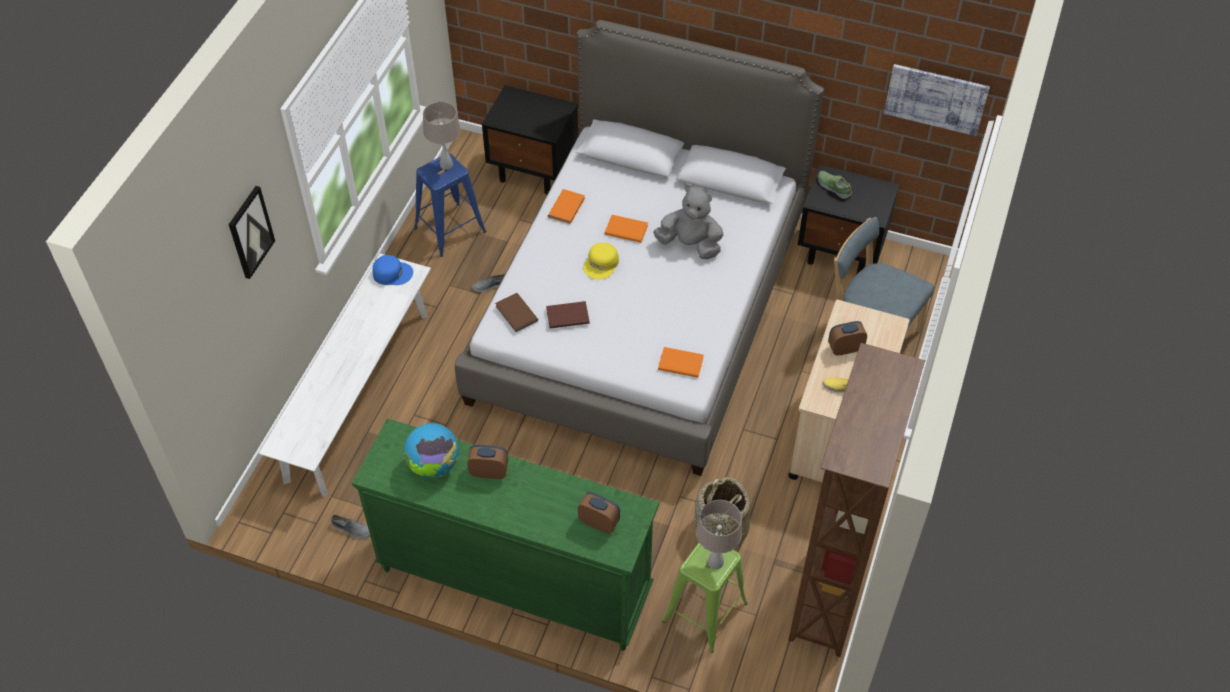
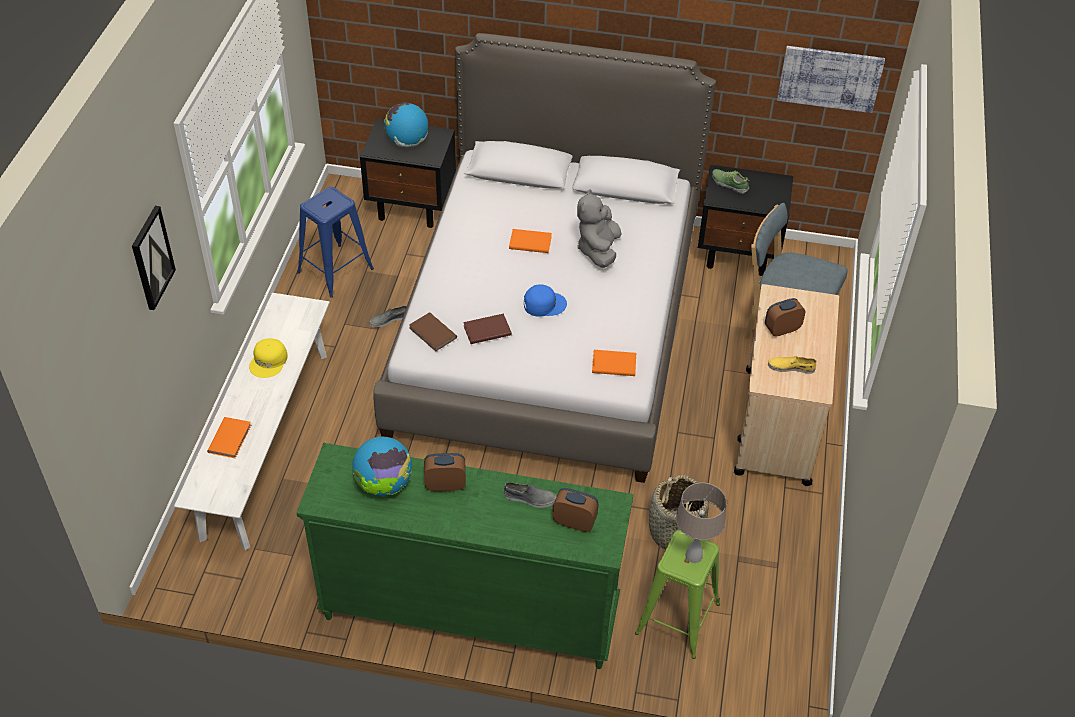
camera: 10 degrees left, 5 degrees down
grey shoe [331,515,370,539] -> grey shoe moved to [504,482,557,508]
blue cap [373,255,413,285] -> blue cap moved to [524,284,567,317]
beige table lamp [423,102,461,170] -> none
orange book [548,189,585,224] -> orange book moved to [207,417,251,458]
yellow cap [583,243,619,279] -> yellow cap moved to [249,338,288,378]
grey plush toy [653,185,724,259] -> grey plush toy turned 90 degrees counterclockwise [577,189,622,268]
brown bookcase [788,343,925,657] -> none
none -> globe [384,102,428,147]

